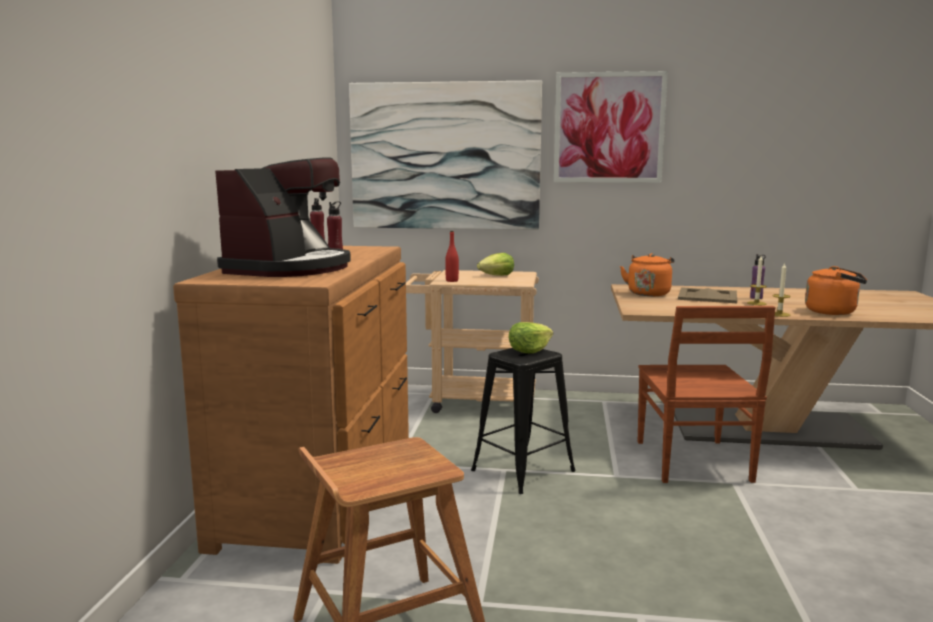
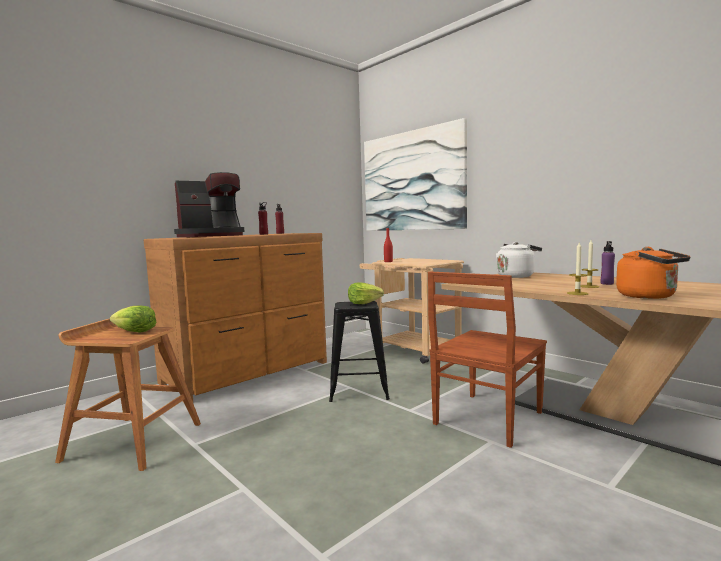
camera: 40 degrees right, 5 degrees down
lettuce [477,253,514,276] -> lettuce moved to [110,305,156,333]
picture [554,71,668,183] -> none
orange kettle [620,253,675,296] -> white kettle [496,242,542,278]
beige tray [678,287,737,303] -> none

